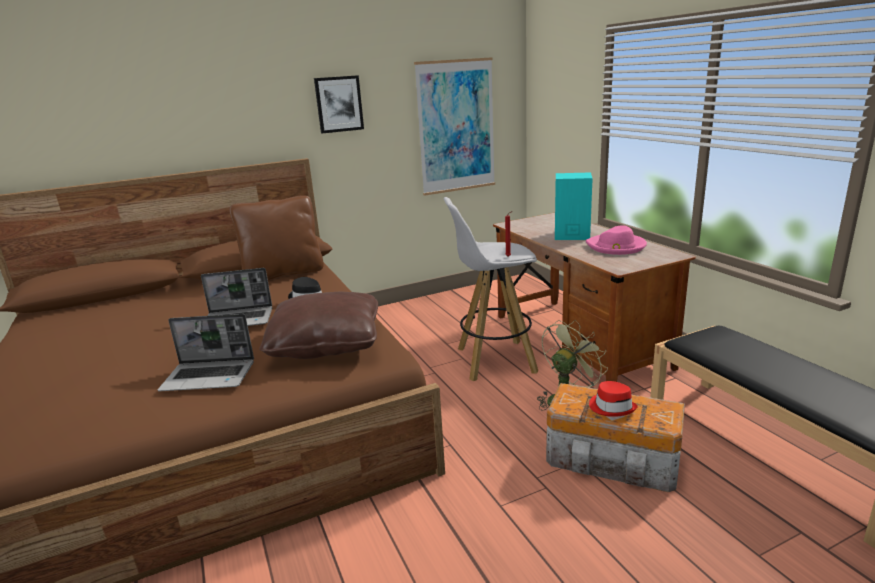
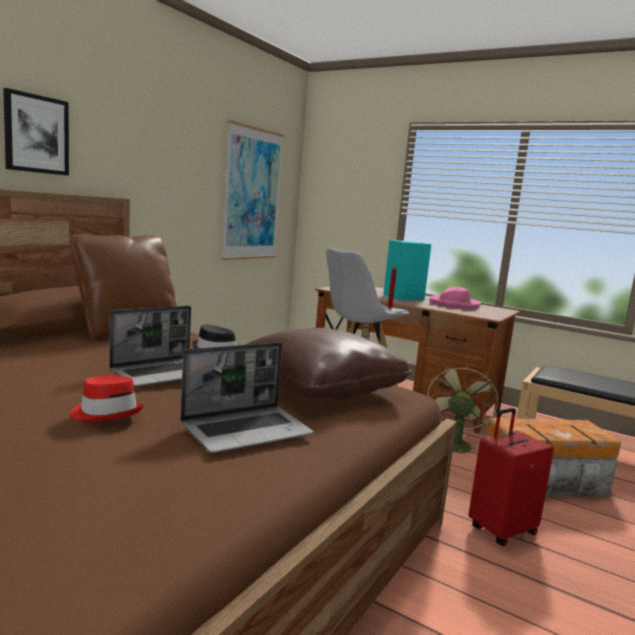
camera: 35 degrees left, 10 degrees down
picture [314,75,364,134] -> picture moved to [3,88,69,176]
red hat [589,381,638,417] -> red hat moved to [70,375,144,422]
none -> red suitcase [468,408,554,546]

